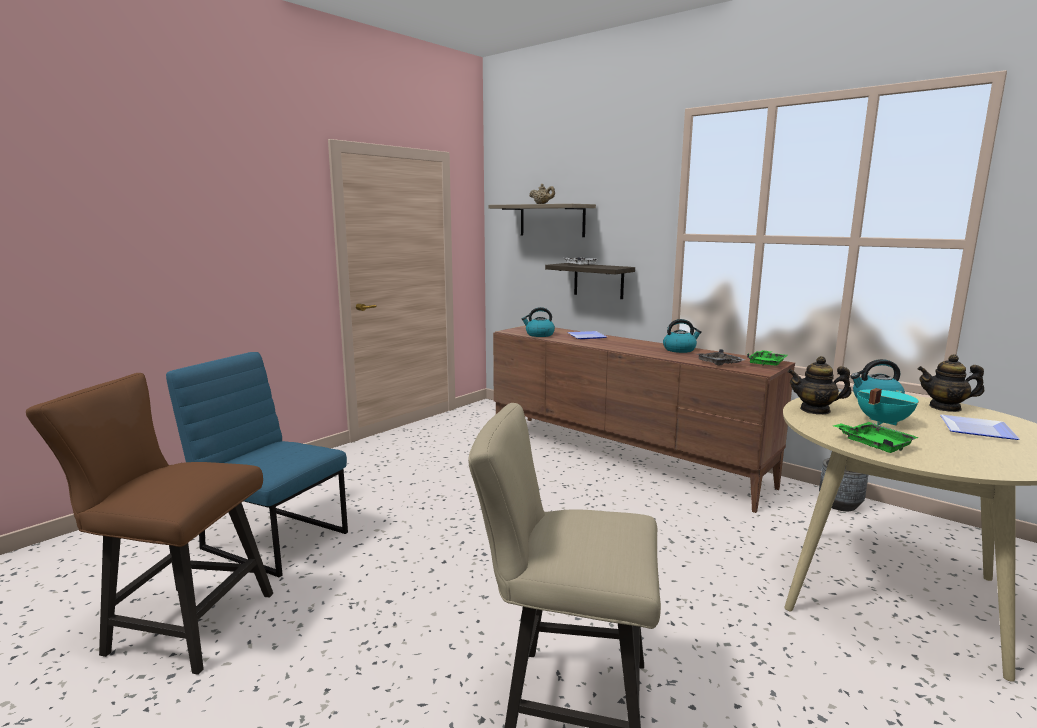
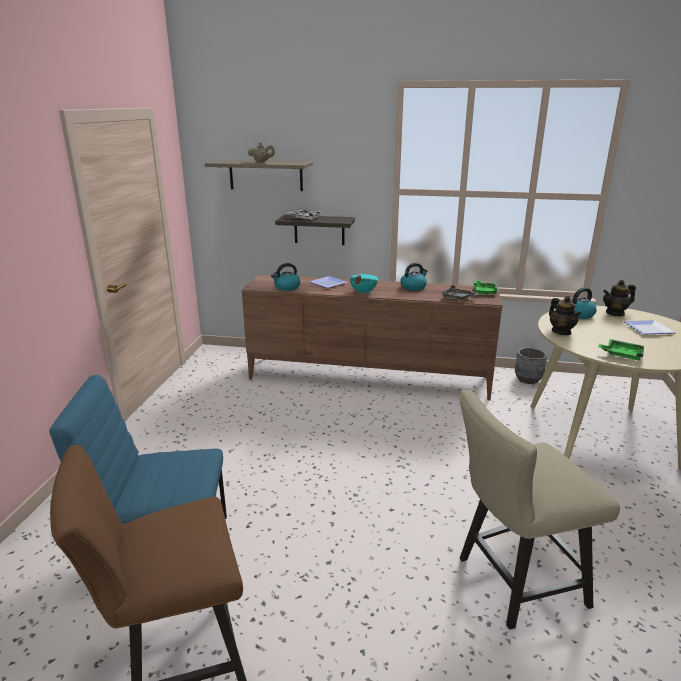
camera: 30 degrees left, 10 degrees up
teapot [788,356,851,415] -> teapot turned 90 degrees counterclockwise [549,296,581,335]
turquoise cooking pot [857,388,919,426] -> turquoise cooking pot moved to [350,274,378,294]

